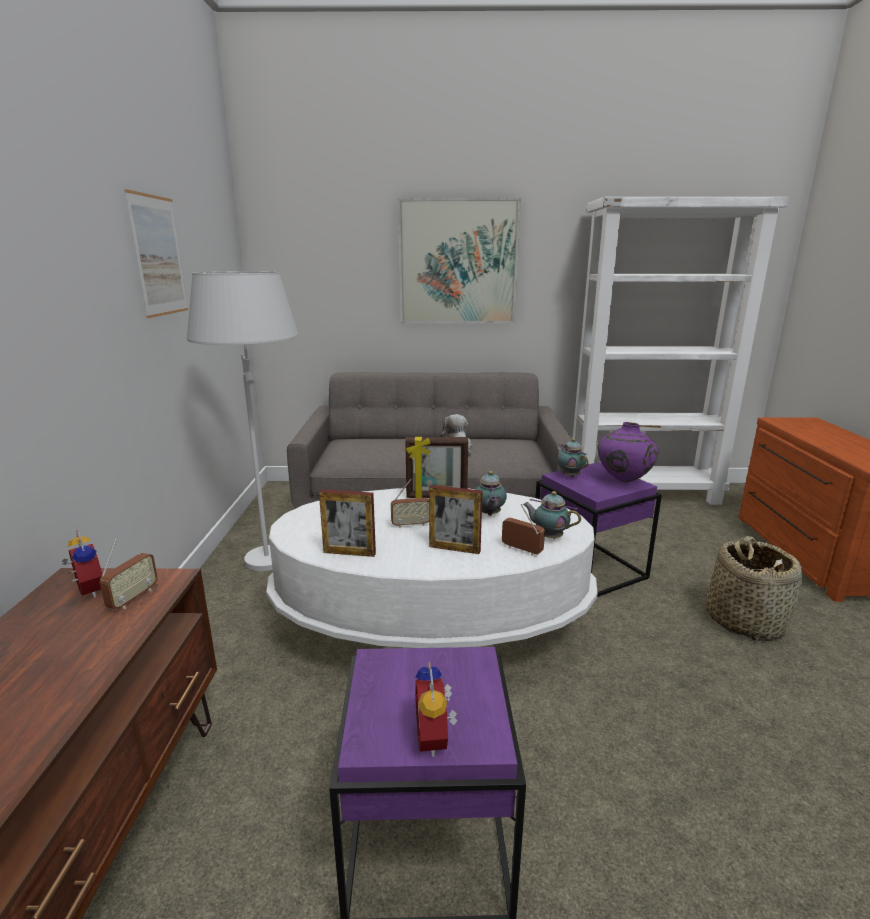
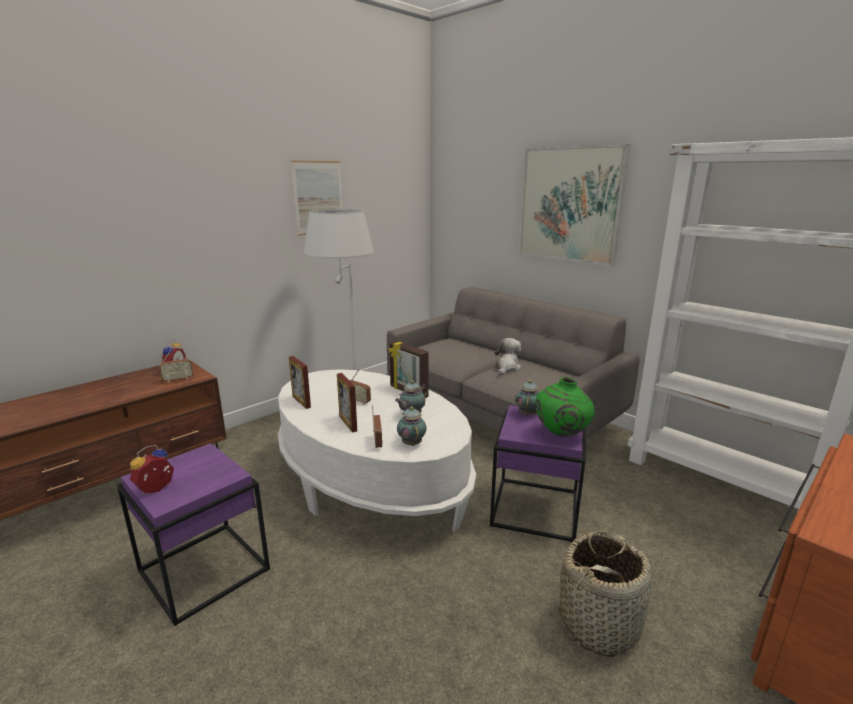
camera: 45 degrees right, 0 degrees up
purple vase [597,422,659,483] -> green vase [535,377,595,437]

